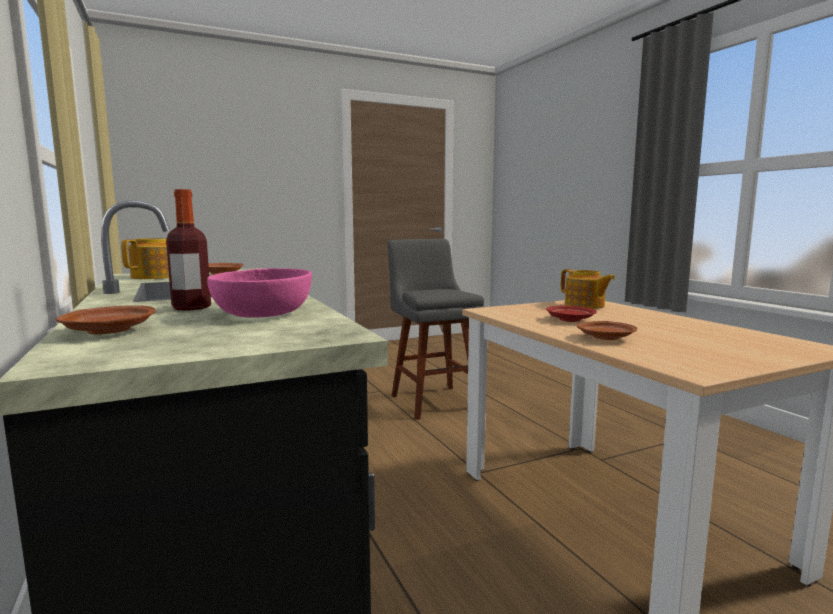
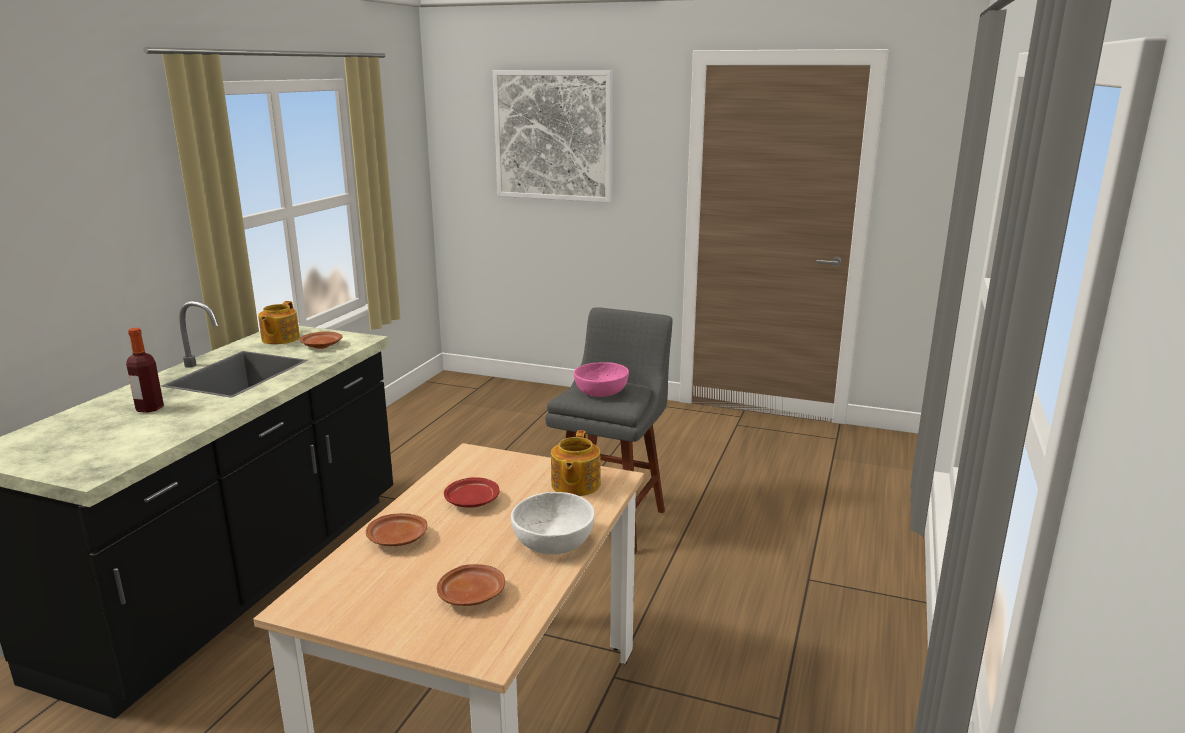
camera: 45 degrees right, 10 degrees up
brown plate [56,305,156,335] -> brown plate moved to [437,564,505,606]
teapot [121,238,169,279] -> teapot turned 120 degrees clockwise [258,301,300,344]
pink bowl [207,268,312,318] -> pink bowl moved to [574,362,629,397]
none -> picture [493,70,612,202]
none -> white bowl [511,492,595,555]

